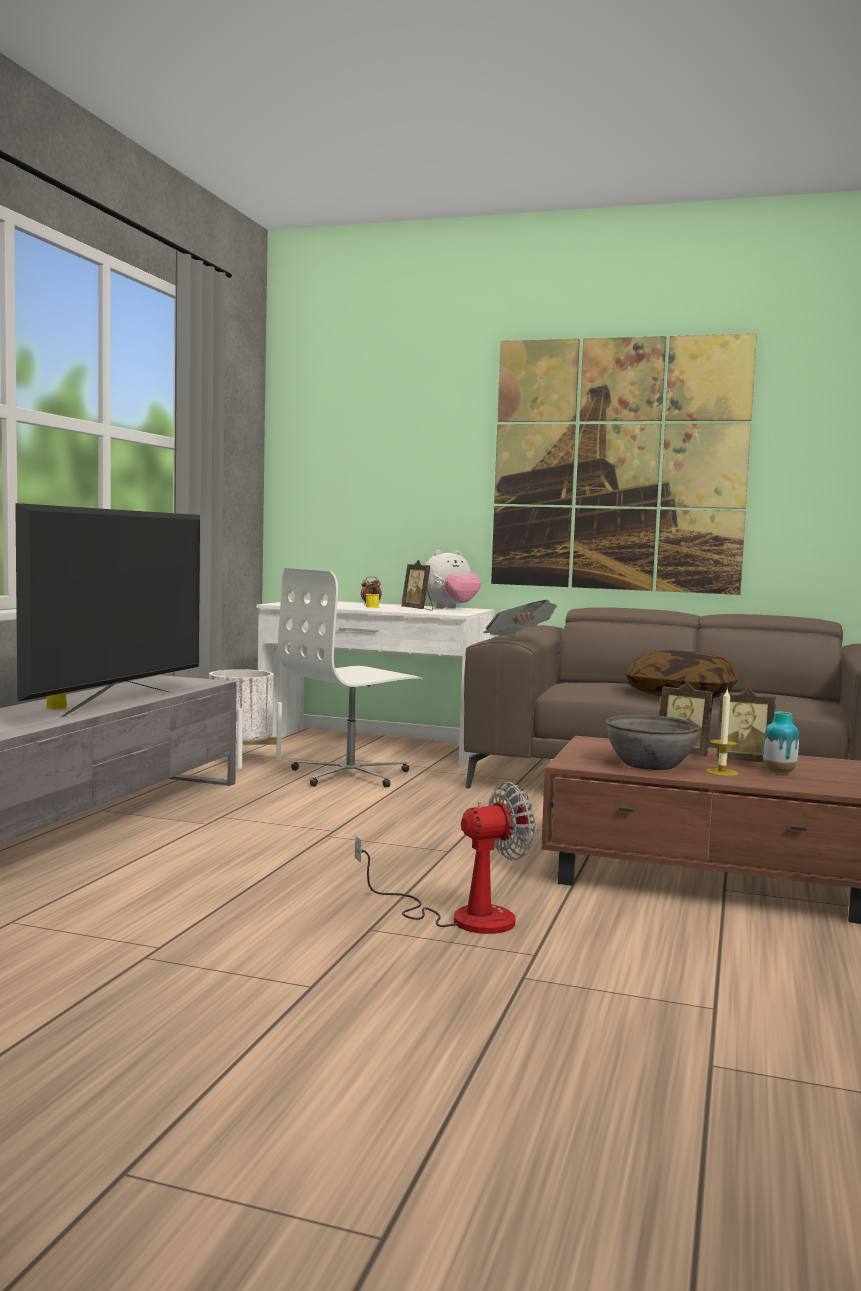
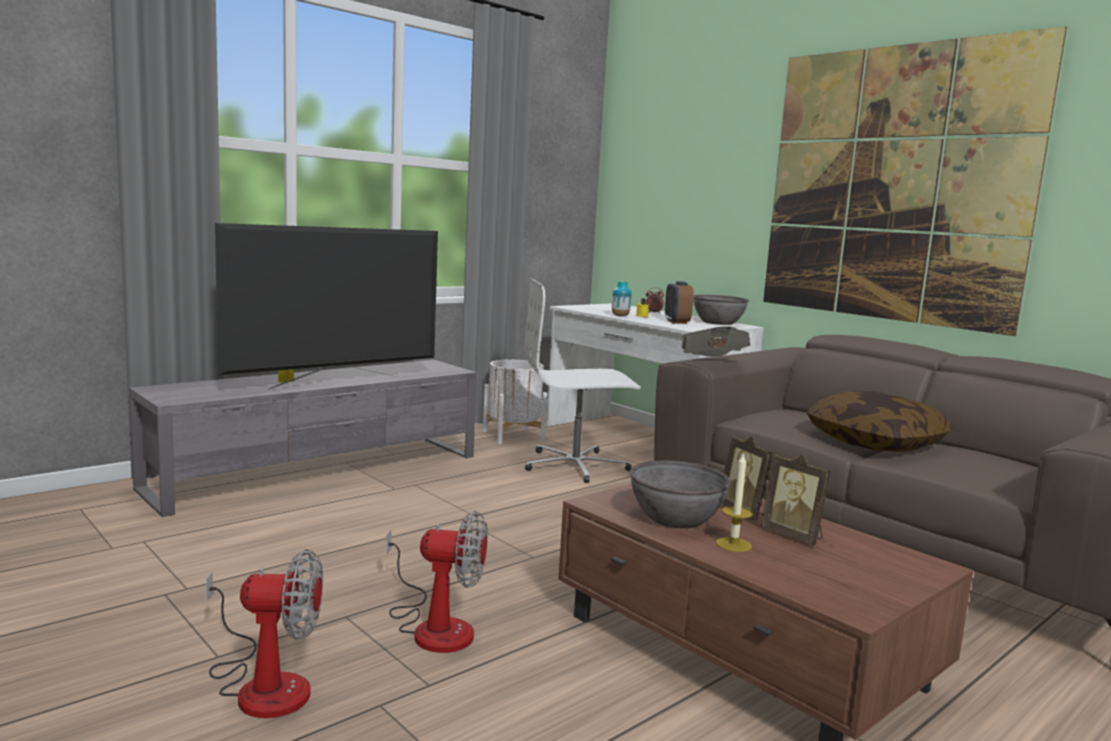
camera: 30 degrees right, 5 degrees up
picture frame [401,560,433,610] -> alarm clock [665,281,694,324]
plush toy [425,550,481,608] -> grey bowl [694,295,749,325]
vase [763,712,799,773] -> vase moved to [612,281,632,317]
none -> fan [206,549,323,718]

